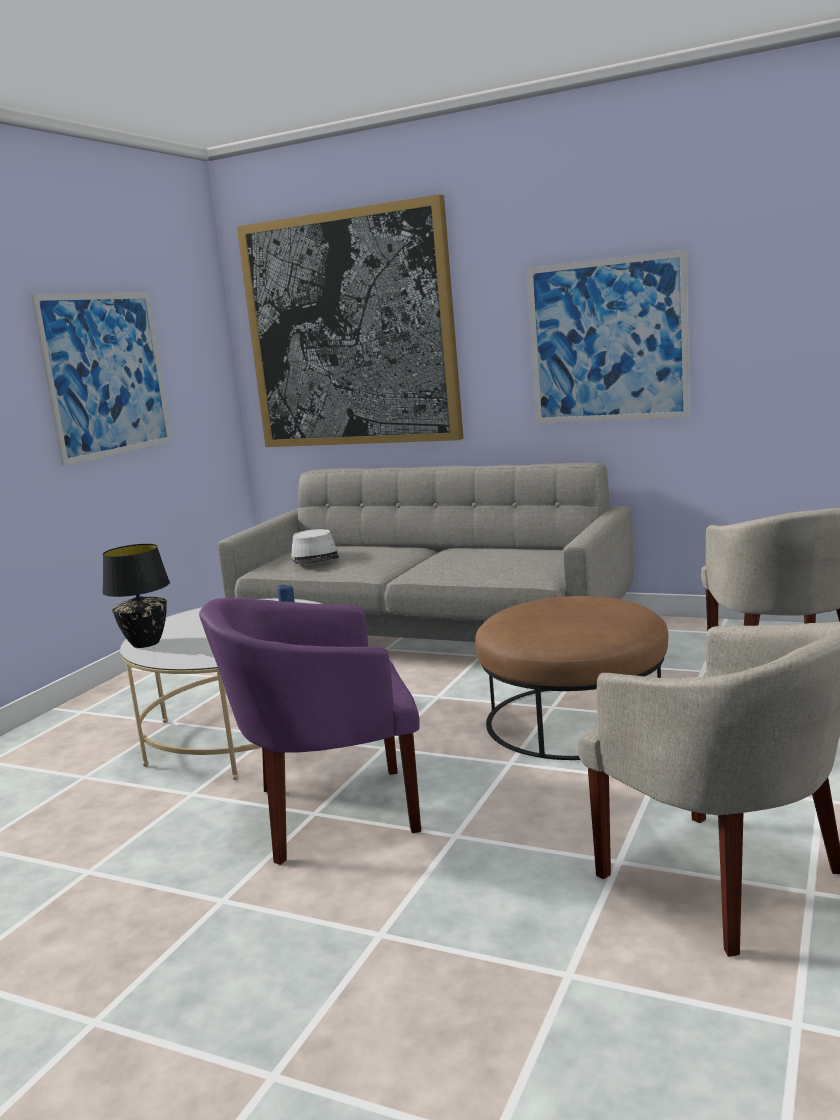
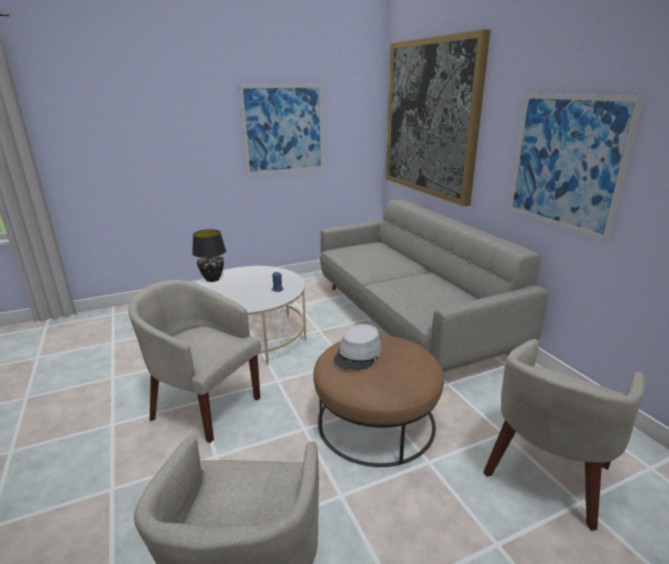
camera: 40 degrees right, 10 degrees up
purple armchair [199,598,421,865] -> beige armchair [128,280,261,443]
grey hat [291,529,339,564] -> grey hat moved to [334,324,382,370]

